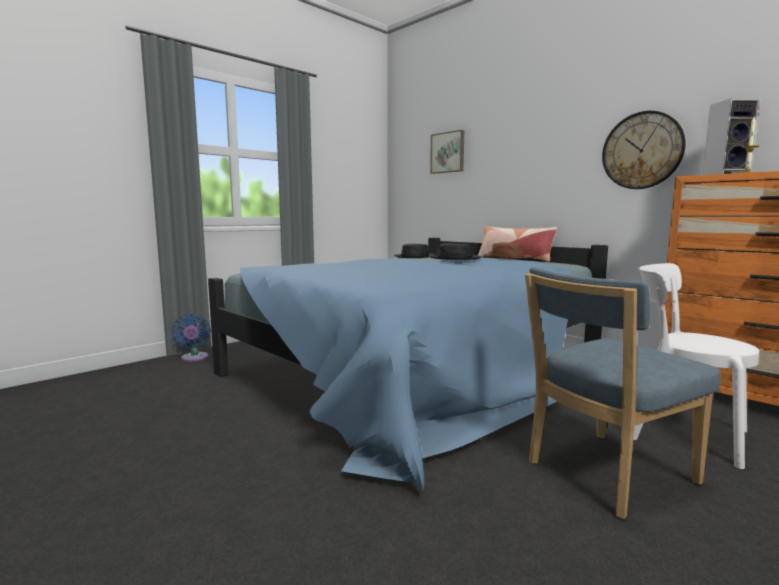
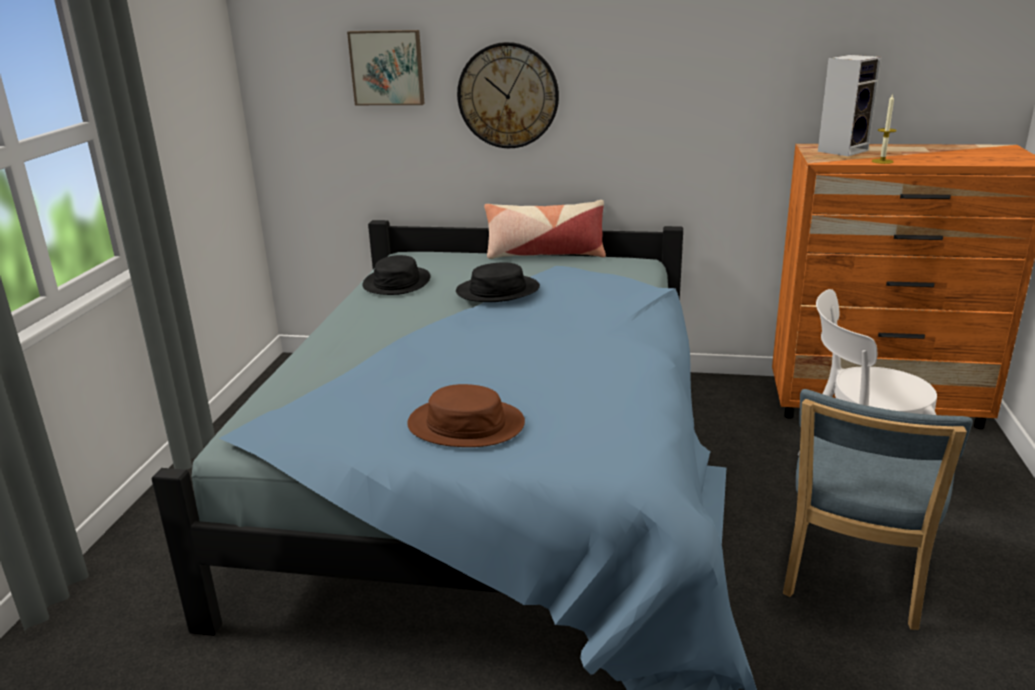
camera: 35 degrees left, 15 degrees up
blue fan [172,313,211,362] -> none
brown hat [483,242,533,259] -> brown hat moved to [407,384,525,447]
wall clock [602,111,686,189] -> wall clock moved to [457,42,559,148]

